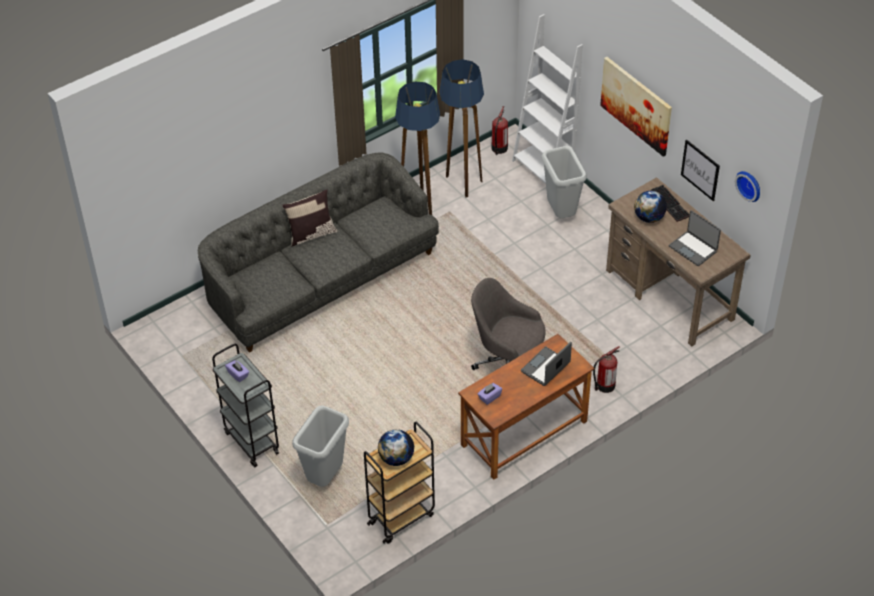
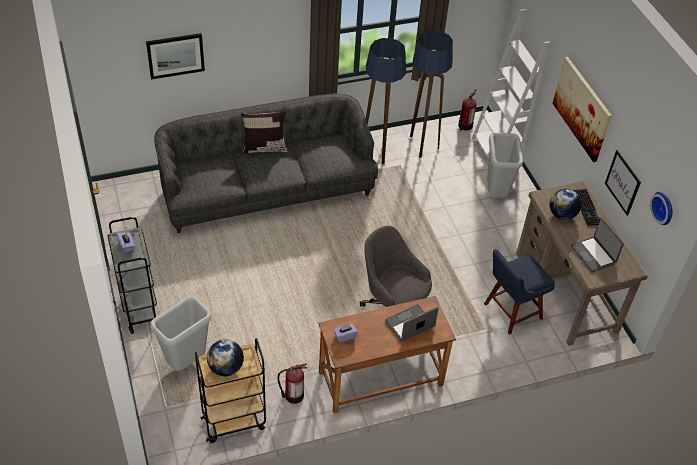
camera: 15 degrees right, 0 degrees up
fire extinguisher [593,346,619,393] -> fire extinguisher moved to [278,363,307,404]
none -> picture [146,33,205,79]
none -> blue chair [484,249,555,335]

